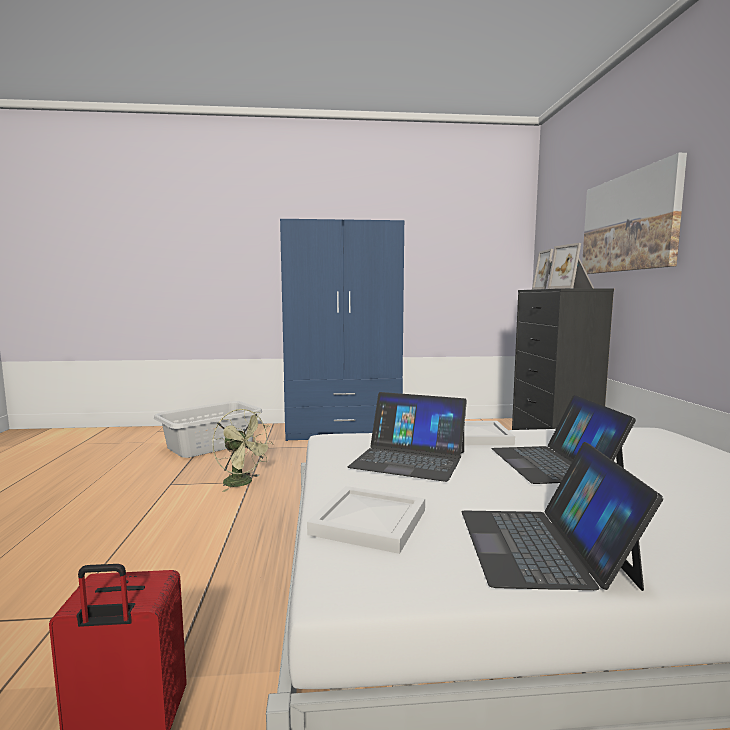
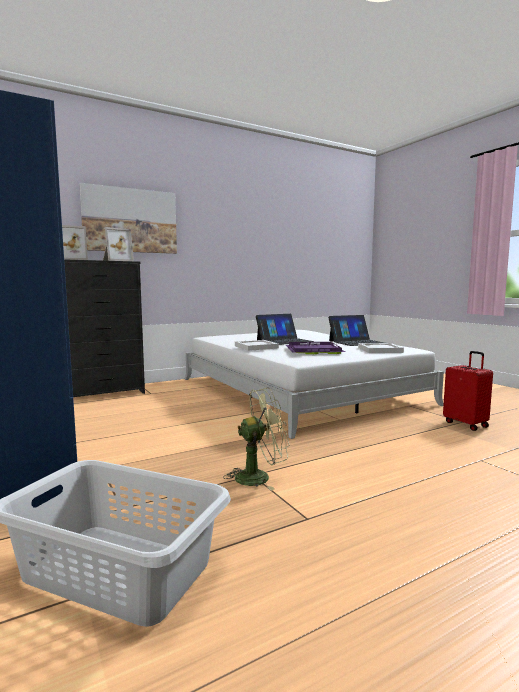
camera: 115 degrees left, 0 degrees up
green fan [213,409,273,492] -> green fan turned 60 degrees clockwise [223,388,290,490]
laptop [348,392,467,482] -> purple tray [286,342,345,354]

